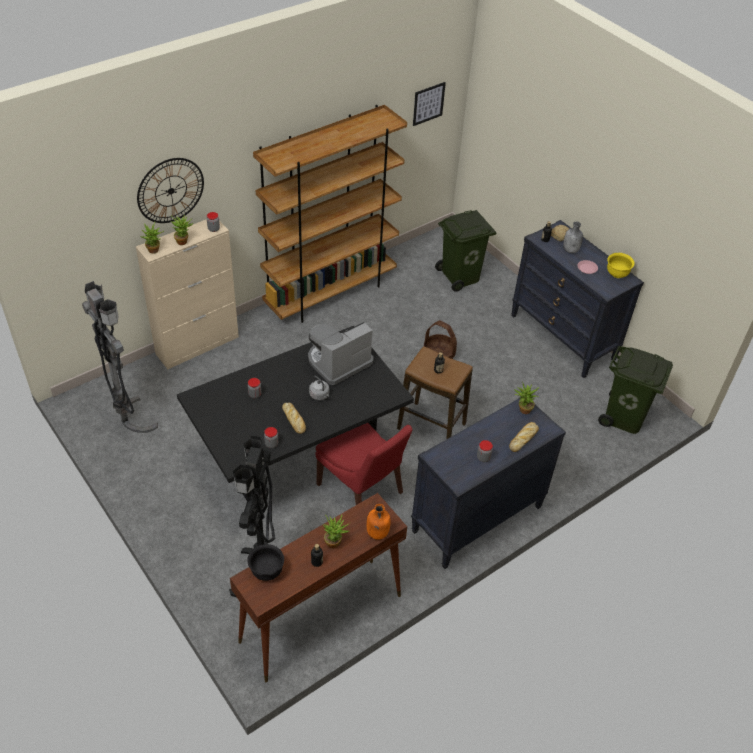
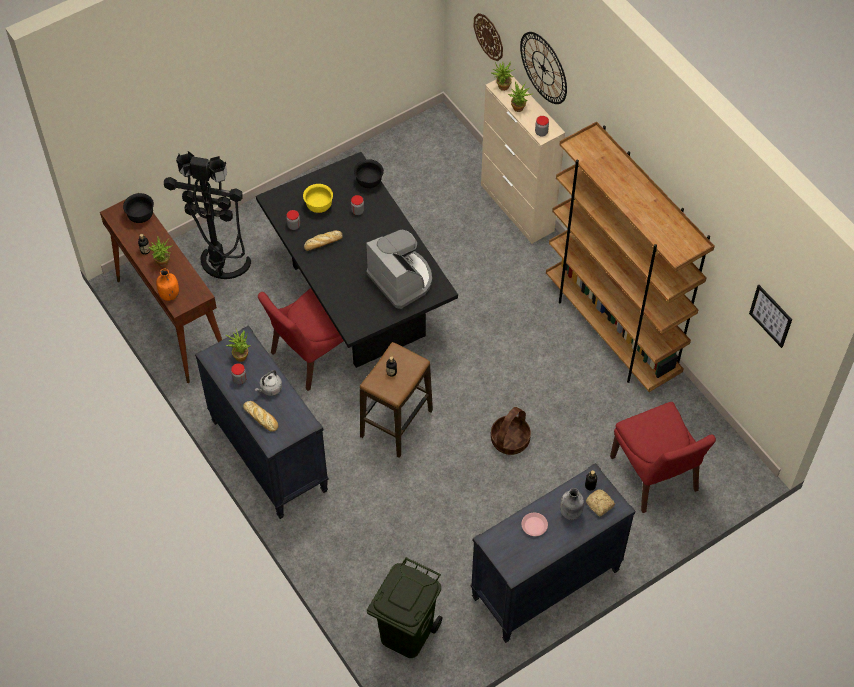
camera: 95 degrees right, 10 degrees up
grey floor lamp [82,281,158,433] -> none
grey kettle [309,376,330,400] -> grey kettle moved to [255,370,282,396]
green trash can [435,210,497,292] -> red chair [610,402,716,513]
potted plant [514,383,539,414] -> potted plant moved to [226,329,250,362]
yellow bowl [607,253,635,278] -> yellow bowl moved to [303,184,333,213]
none -> black bowl [354,159,384,188]
none -> wall clock [474,13,503,61]

